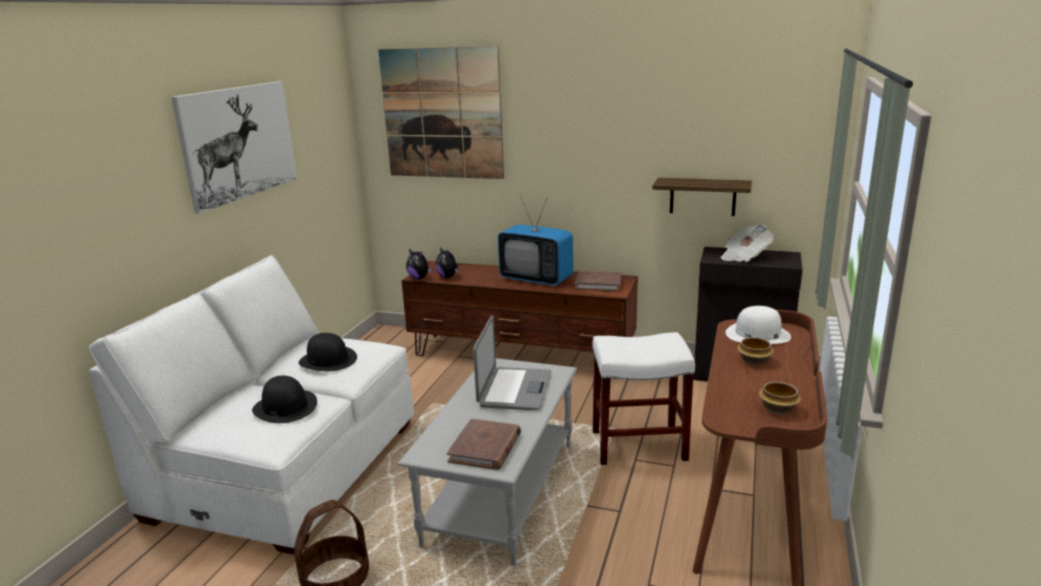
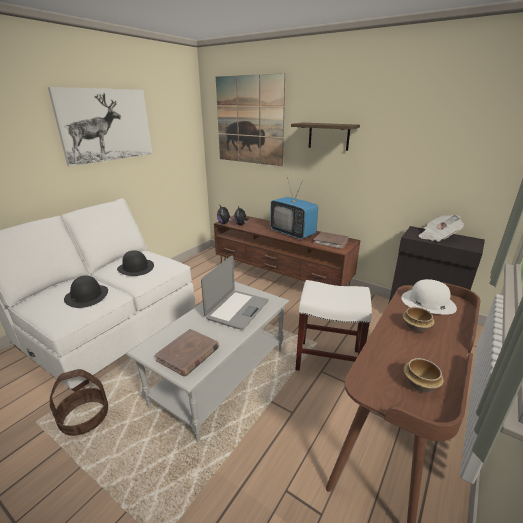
camera: 15 degrees right, 5 degrees up
shelf [652,178,752,216] -> shelf moved to [291,123,360,151]

